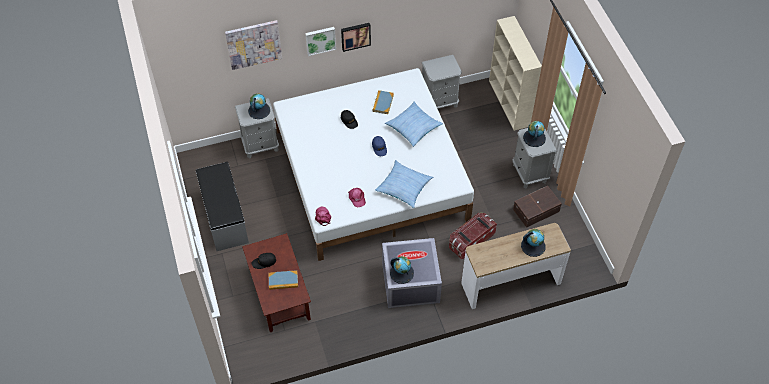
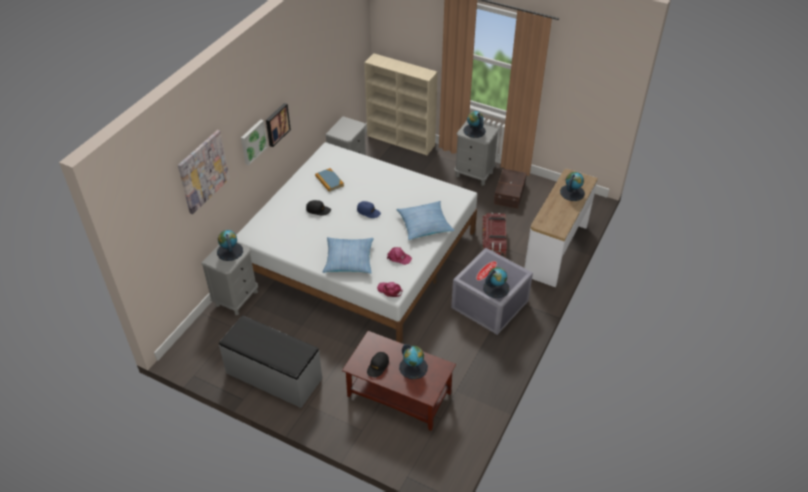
camera: 45 degrees left, 10 degrees down
book [268,270,298,290] -> globe [399,344,428,379]
pillow [385,101,443,147] -> pillow moved to [323,237,374,274]

